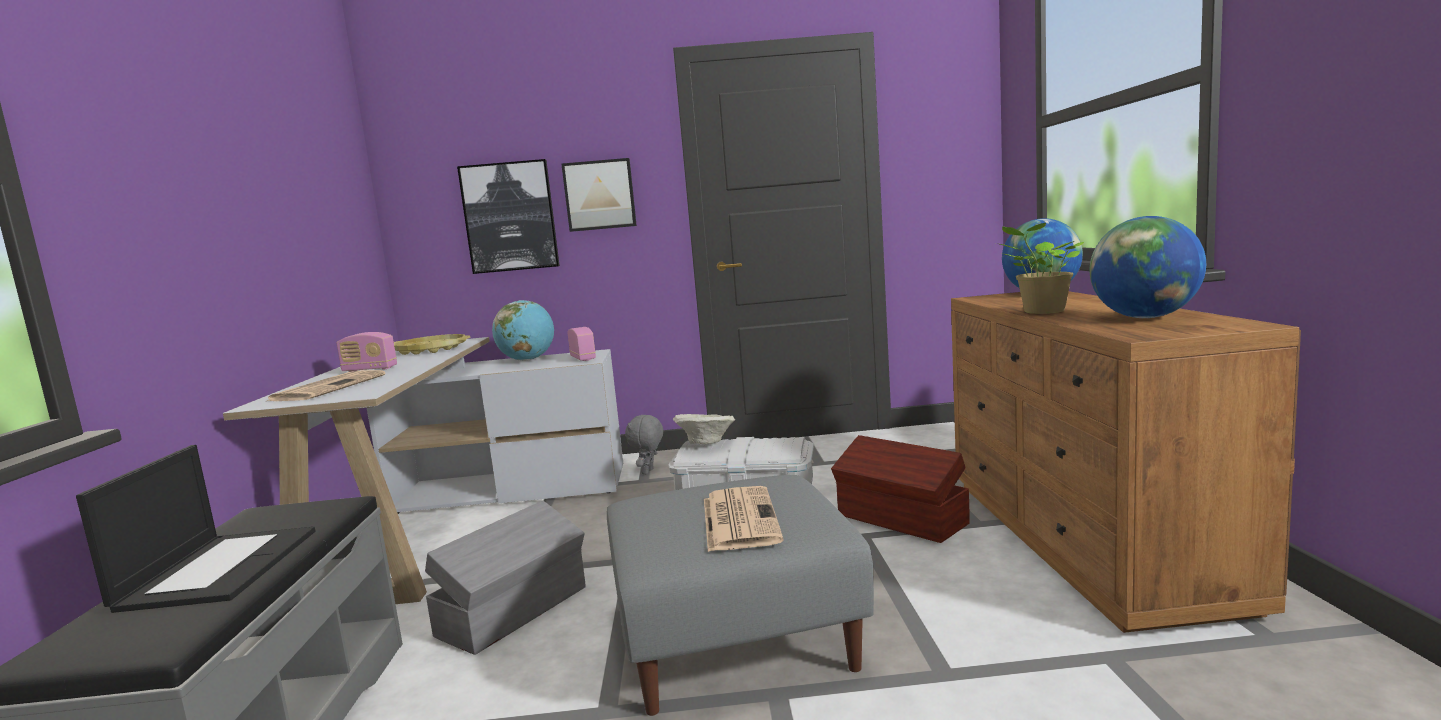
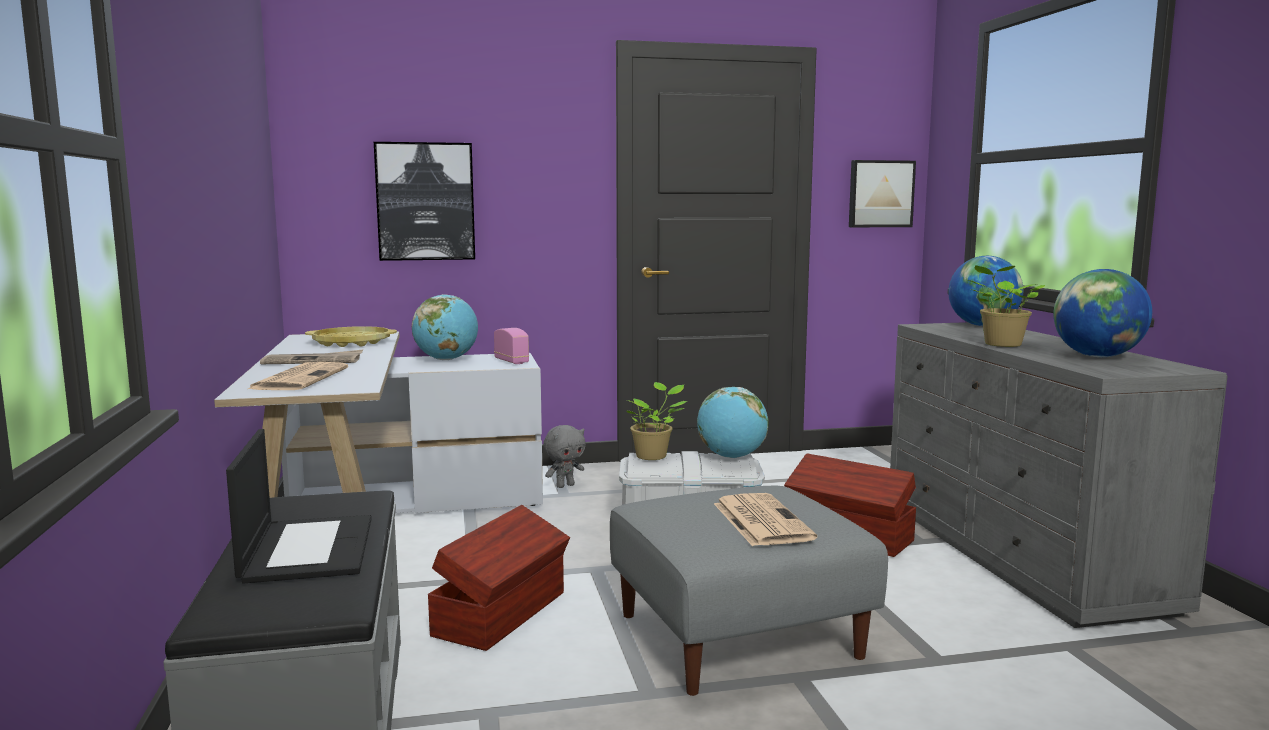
camera: 10 degrees left, 0 degrees up
radio [336,332,397,372] -> newspaper [260,350,363,364]
grey storage box [425,501,586,655] -> brown storage box [428,505,570,651]
picture [561,158,637,232] -> picture moved to [849,160,916,227]
grey plush toy [625,415,663,474] -> grey plush toy turned 135 degrees counterclockwise [543,425,586,488]
beige bowl [673,414,735,444] -> potted plant [626,382,687,460]
brown dresser [951,291,1301,633] -> grey dresser [890,322,1228,628]
none -> globe [697,387,769,458]

